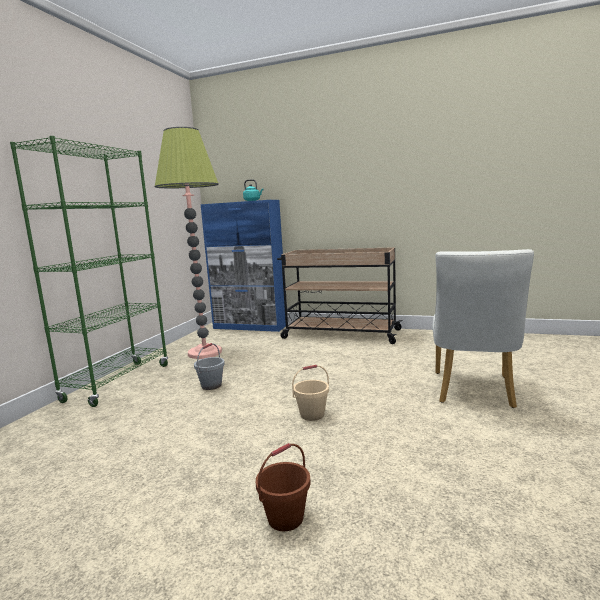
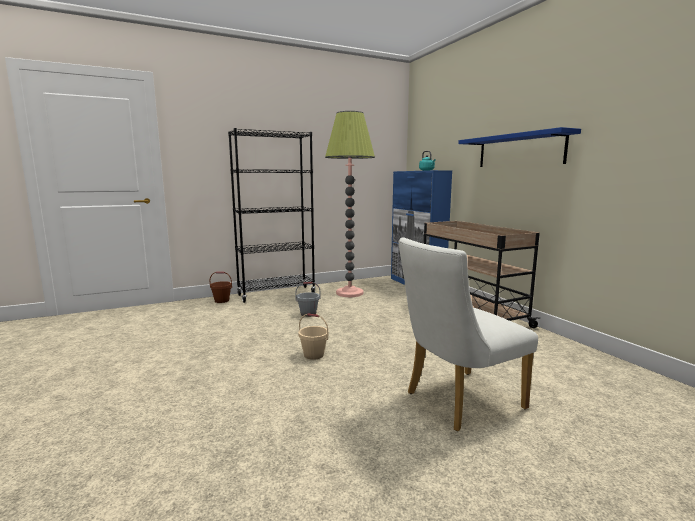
camera: 45 degrees right, 0 degrees up
green bookcase [10,136,168,407] -> black bookcase [228,128,315,303]
brown bucket [256,443,311,531] -> brown bucket moved to [210,272,232,303]
none -> blue shelf [458,127,581,167]

